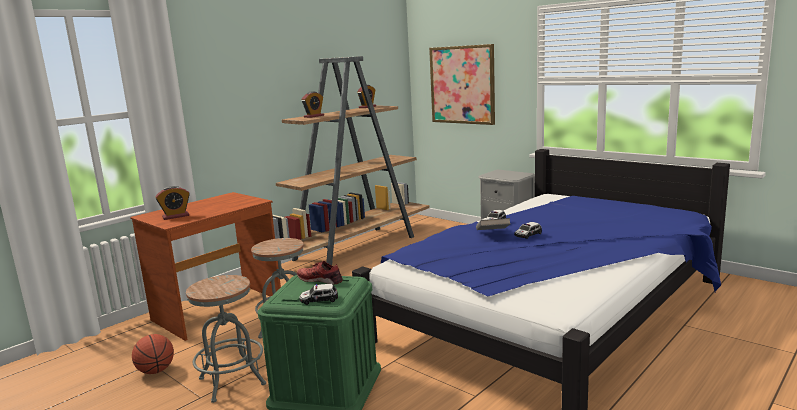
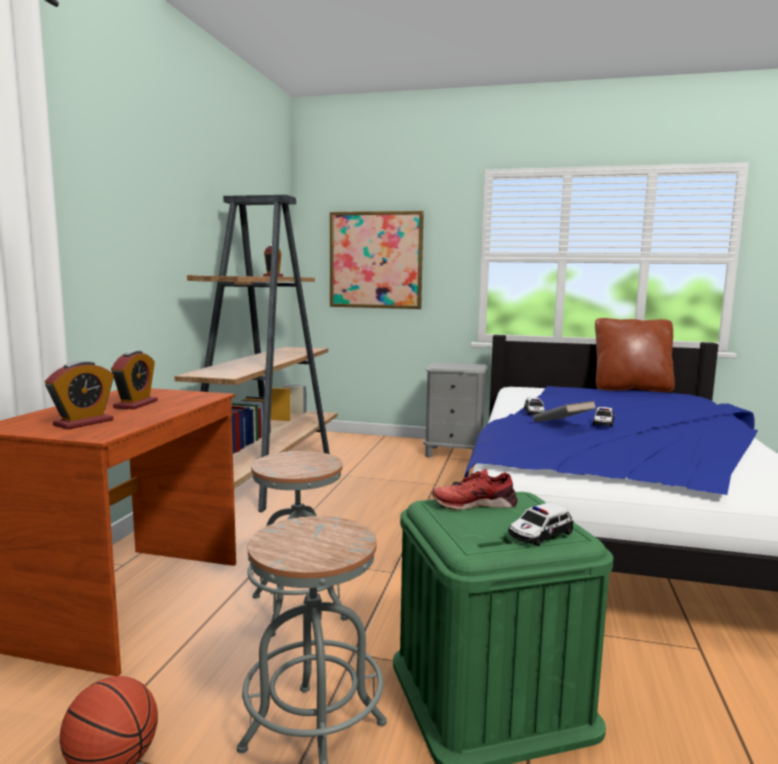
camera: 30 degrees left, 5 degrees down
alarm clock [301,92,324,118] -> alarm clock moved to [111,350,158,409]
none -> brown pillow [595,318,675,392]

